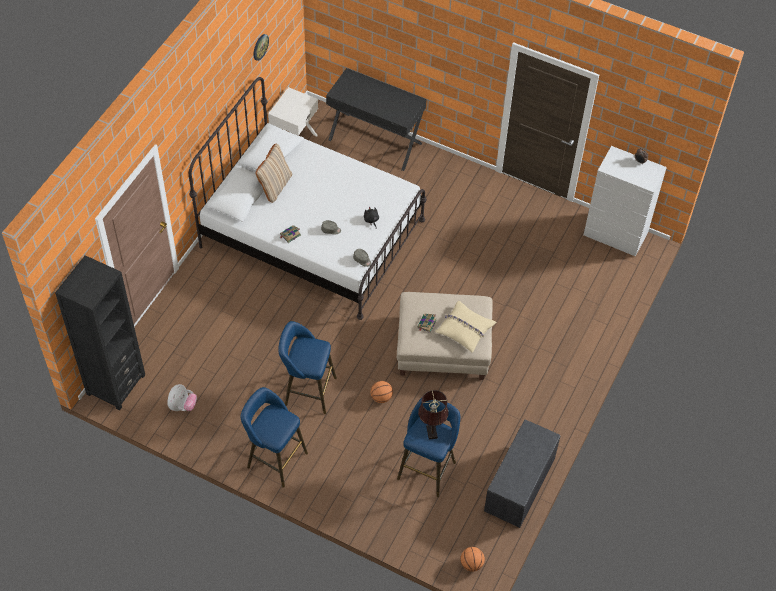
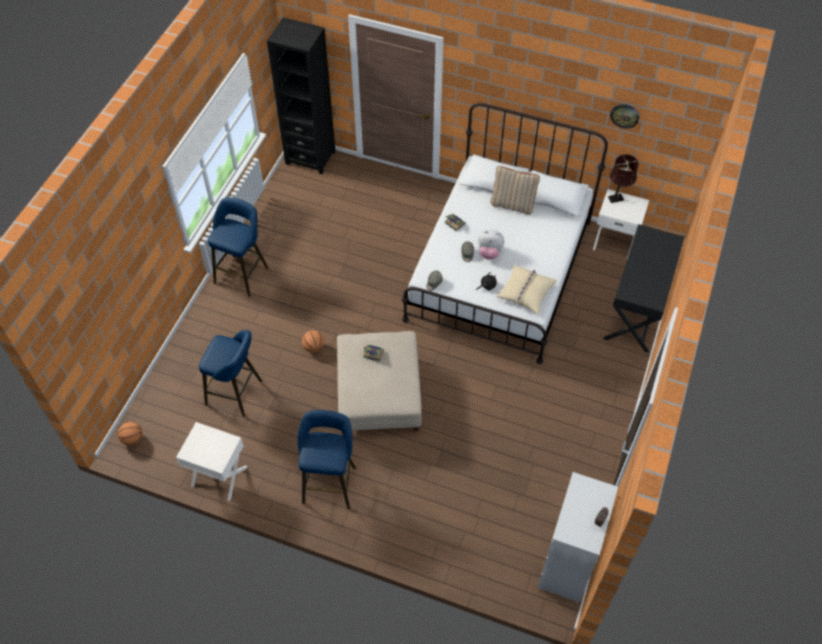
camera: 85 degrees right, 0 degrees up
plush toy [168,384,197,411] -> plush toy moved to [478,229,504,260]
blue stool [278,321,337,414] -> blue stool moved to [298,410,356,509]
brown table lamp [418,390,448,440] -> brown table lamp moved to [608,154,639,203]
beige pillow [435,301,497,353] -> beige pillow moved to [496,265,557,314]
grey bench [484,420,560,528] -> white nightstand [176,422,247,501]

